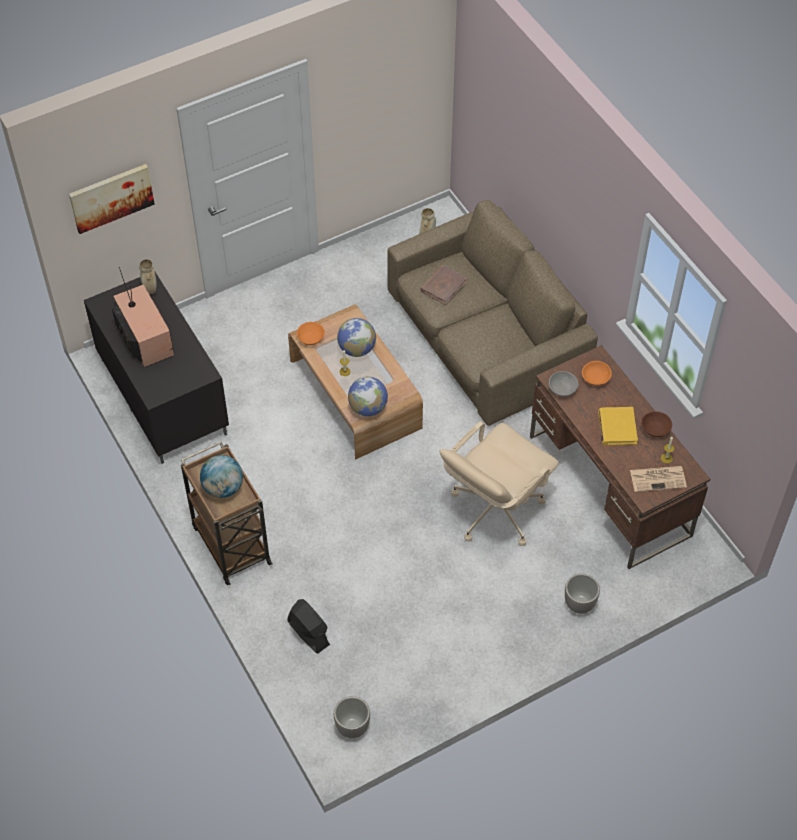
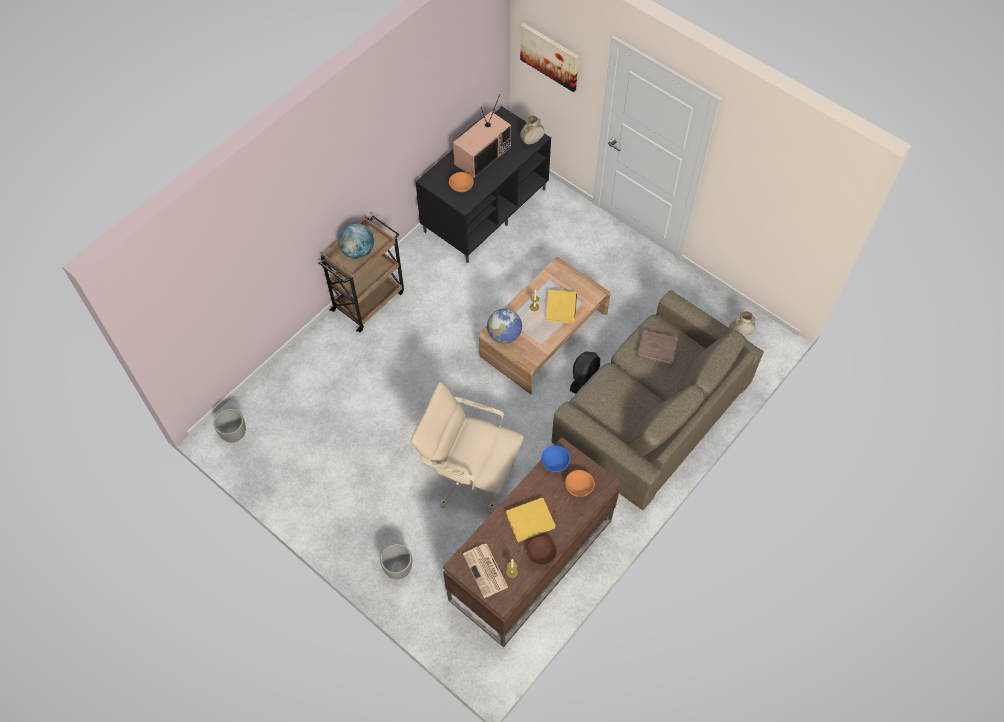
camera: 70 degrees right, 5 degrees up
black fan [287,599,330,654] -> black fan moved to [569,351,600,394]
orange bowl [297,322,325,345] -> orange bowl moved to [449,172,474,192]
globe [337,318,376,357] -> yellow book [546,290,577,324]
grey bowl [549,371,579,396] -> blue bowl [541,446,570,472]

